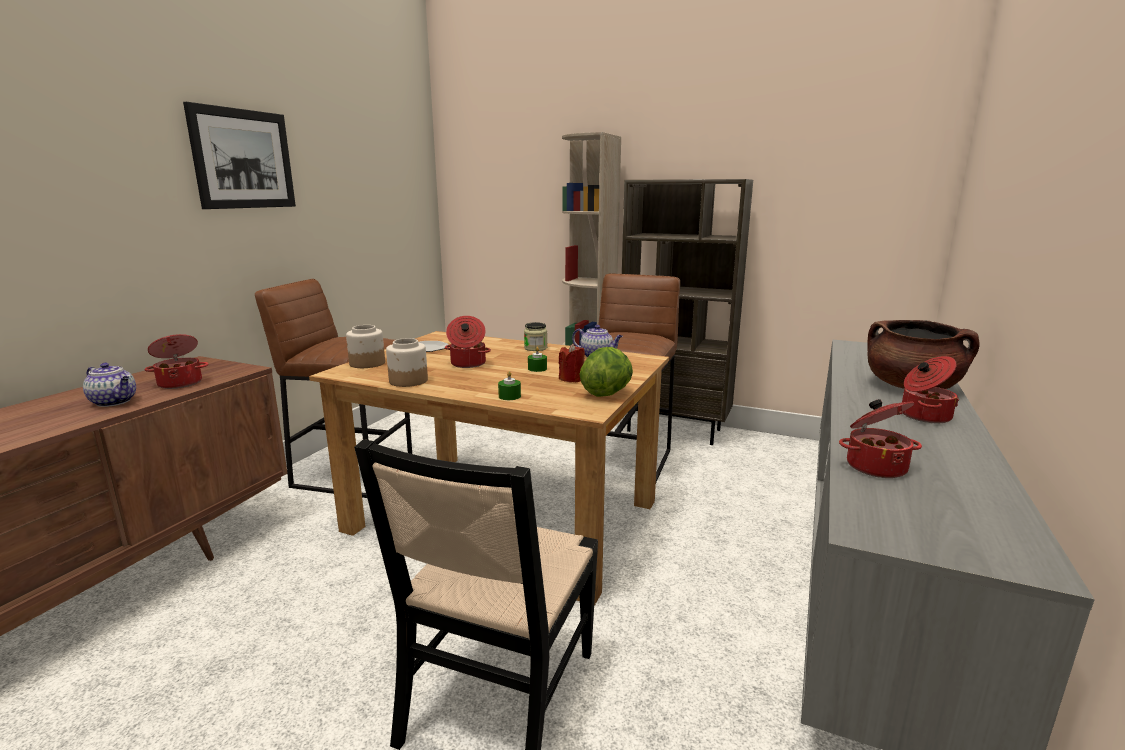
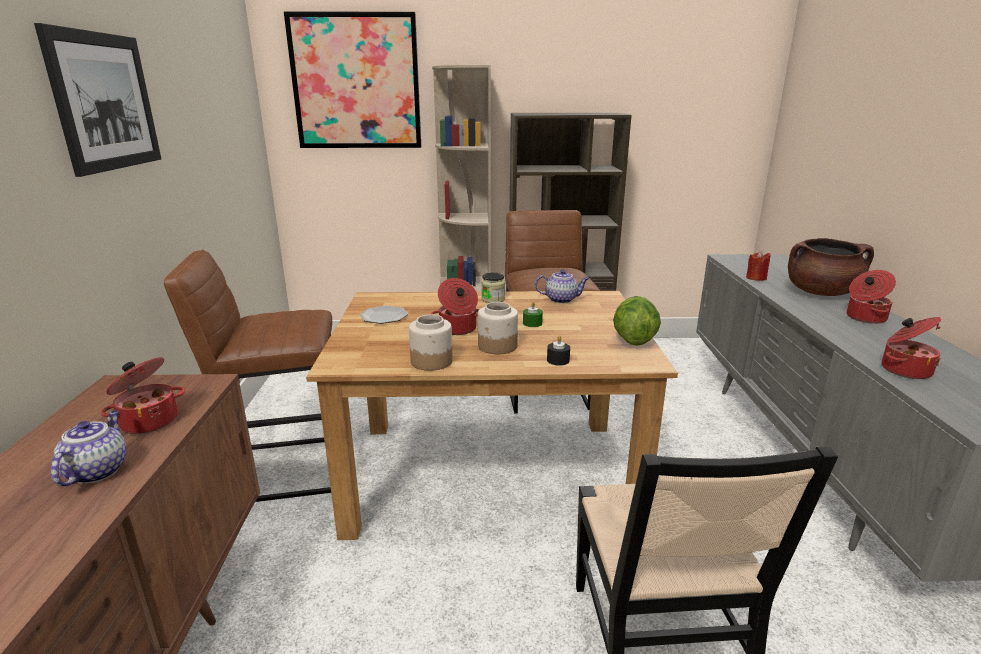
camera: 25 degrees left, 5 degrees up
teapot [83,363,136,407] -> teapot turned 90 degrees counterclockwise [51,410,127,486]
jar [346,325,385,368] -> jar moved to [478,302,518,354]
green candle [498,371,521,400] -> black candle [547,335,570,366]
red candle [559,343,585,382] -> red candle moved to [746,251,771,281]
none -> picture [284,11,421,148]

